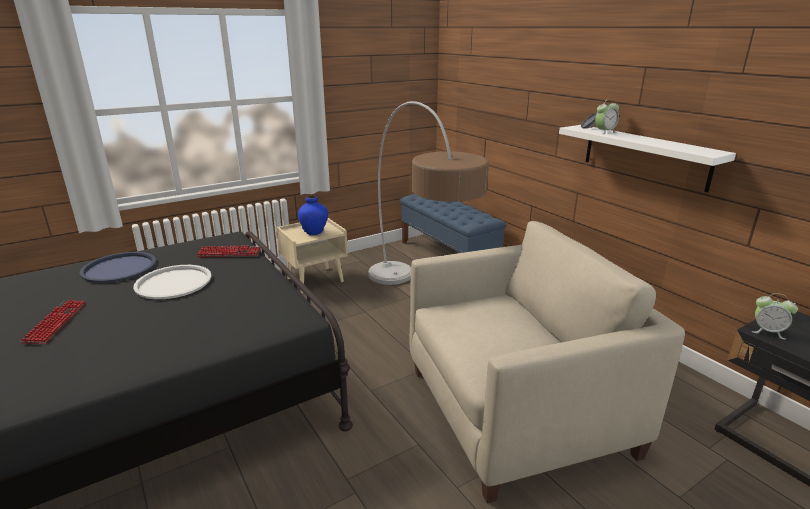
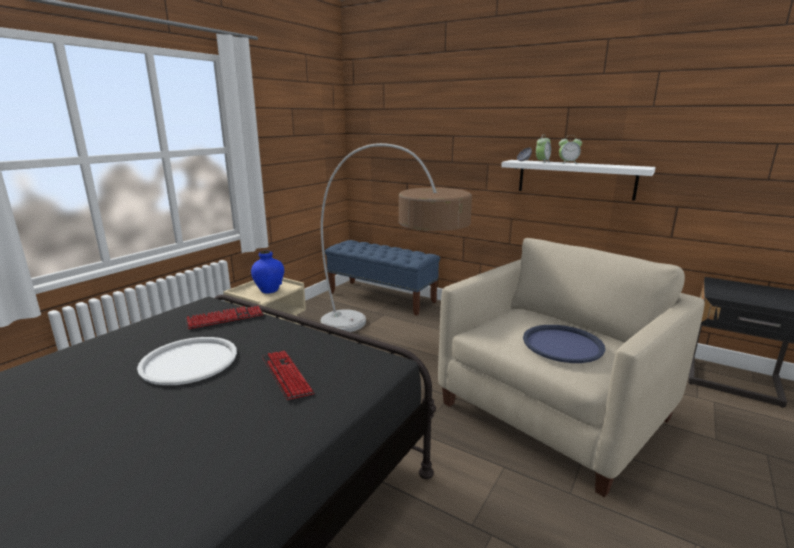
camera: 25 degrees left, 5 degrees down
keyboard [20,300,87,344] -> keyboard moved to [262,351,314,400]
blue tray [80,252,156,283] -> blue tray moved to [523,325,605,363]
alarm clock [752,293,798,340] -> alarm clock moved to [559,137,582,164]

